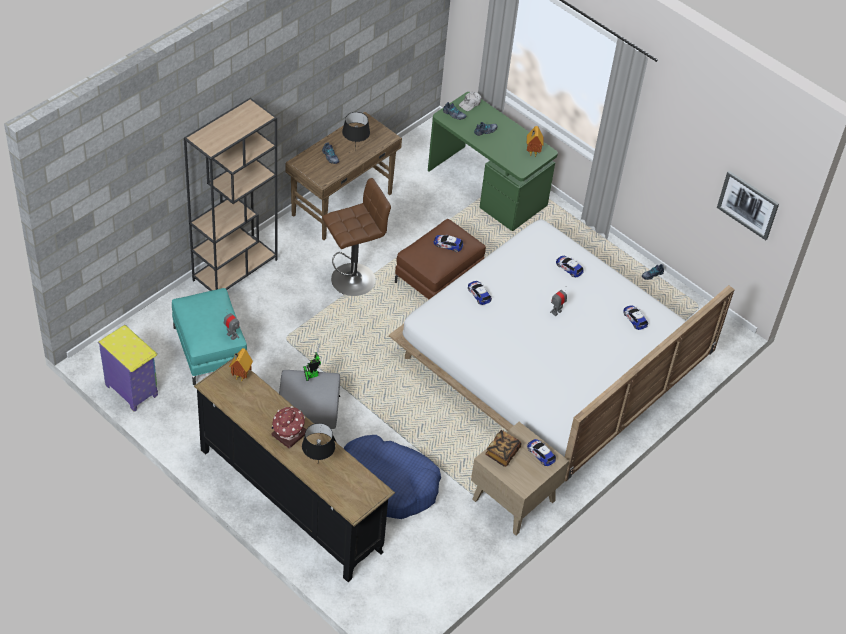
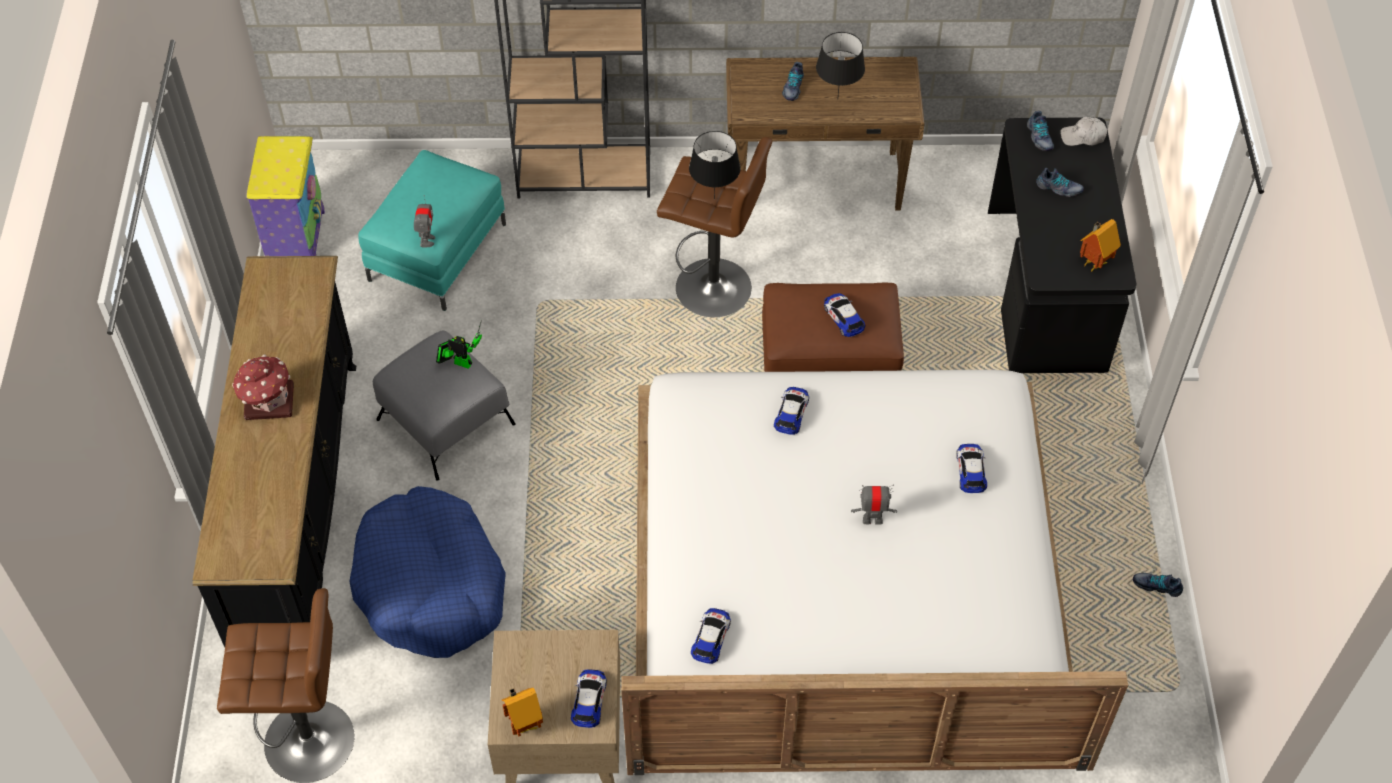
camera: 50 degrees right, 5 degrees up
toy house [229,348,253,382] -> toy house moved to [502,688,543,736]
black table lamp [302,423,335,460] -> black table lamp moved to [689,131,741,200]
green desk [428,92,558,231] -> black desk [988,117,1137,373]
book [485,430,522,467] -> none
toy car [623,305,648,330] -> toy car moved to [691,608,731,664]
picture [717,171,779,240] -> none
none -> brown stool [217,588,355,783]

